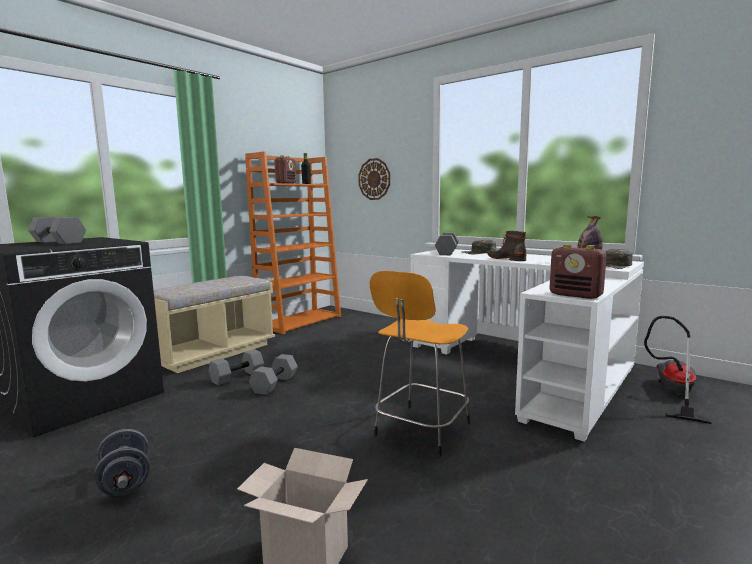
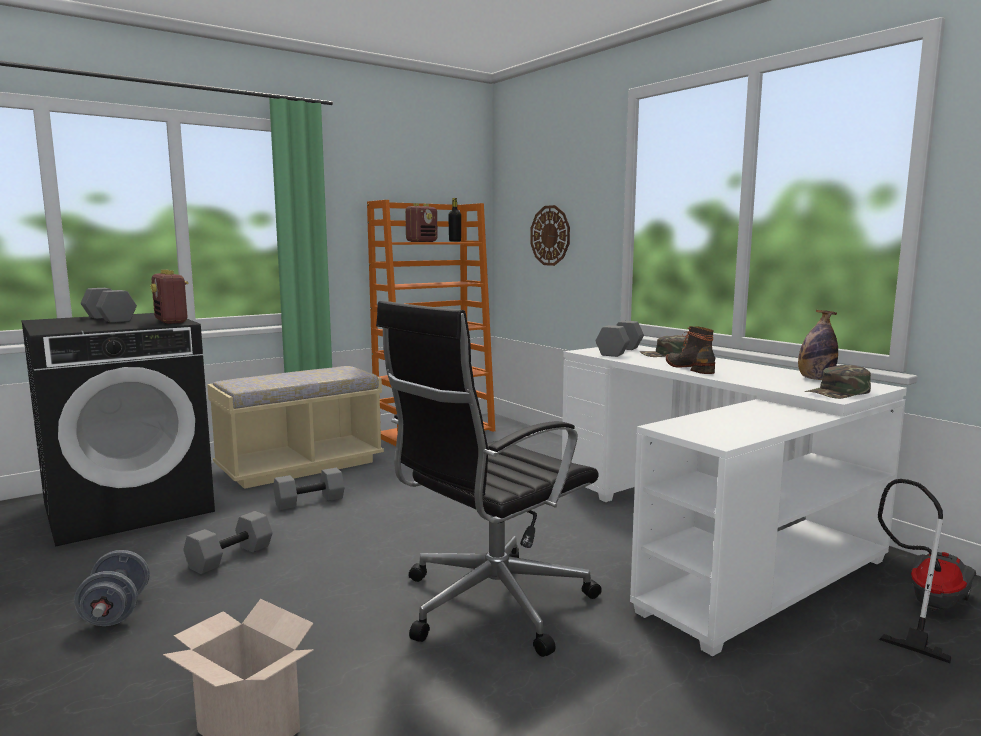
camera: 15 degrees right, 0 degrees up
grey dumbbell [249,354,298,395] -> grey dumbbell moved to [183,511,273,574]
orange stool [370,271,470,456] -> black office chair [376,301,602,657]
radio [549,244,607,299] -> radio moved to [150,270,188,324]

